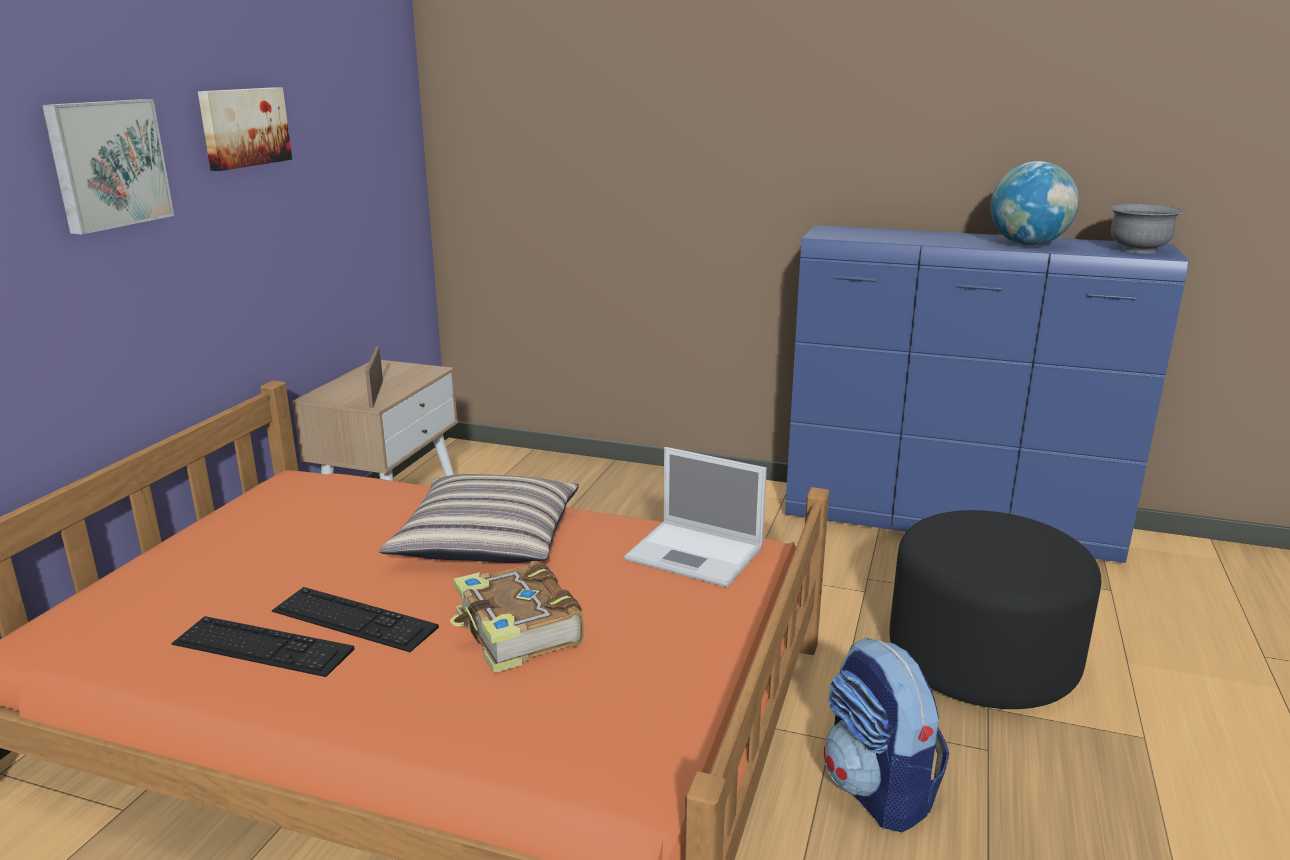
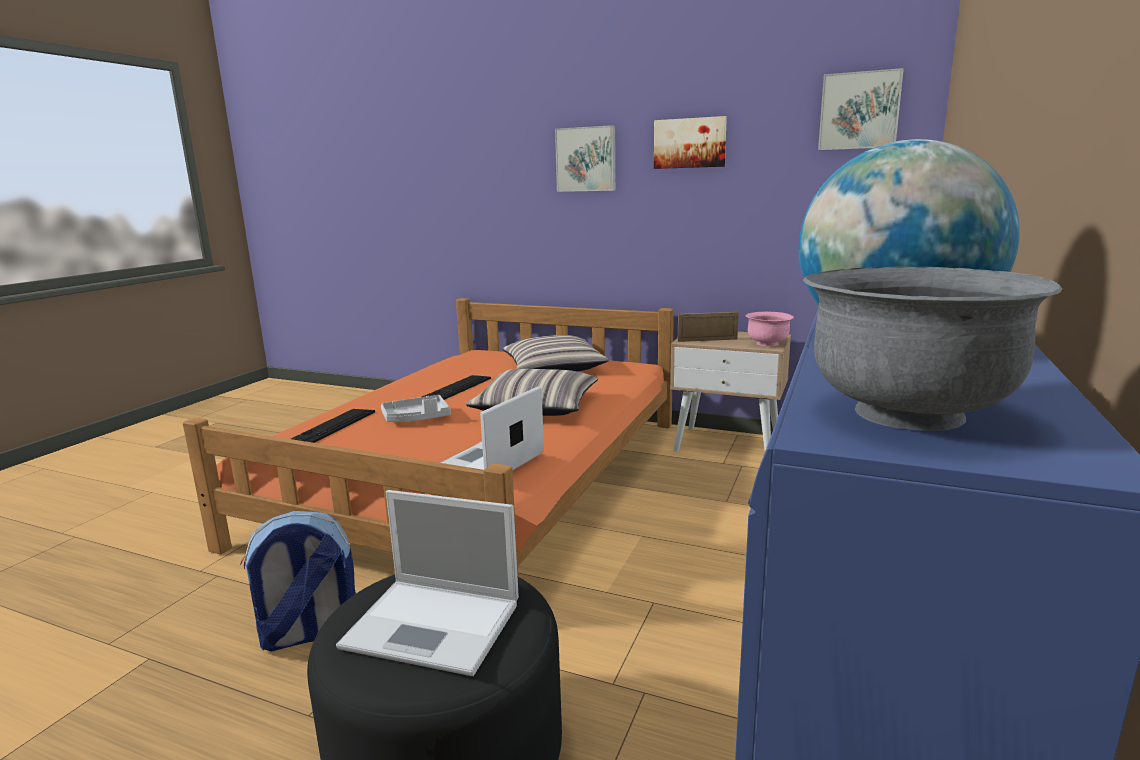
camera: 95 degrees right, 5 degrees down
keyboard [171,616,354,677] -> keyboard moved to [291,409,375,443]
book [450,561,585,673] -> grey tray [381,395,451,422]
none -> laptop [336,490,519,676]
none -> pillow [503,335,609,371]
none -> pink bowl [746,312,794,346]
none -> picture [818,68,904,150]

